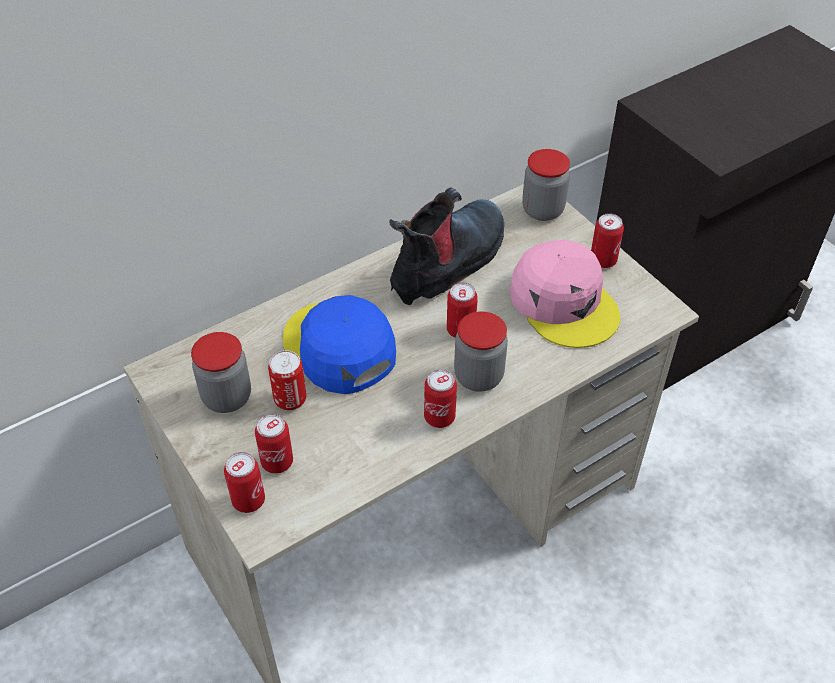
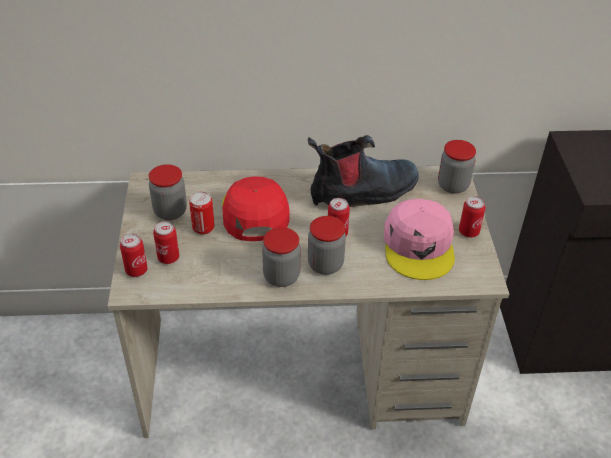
camera: 30 degrees right, 5 degrees down
blue cap [283,295,396,394] -> red cap [222,176,290,241]
can [424,369,457,428] -> jar [262,227,300,287]

